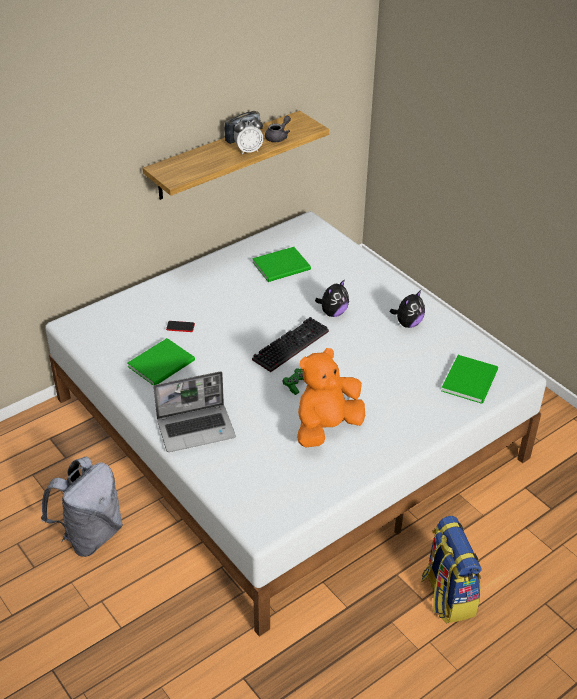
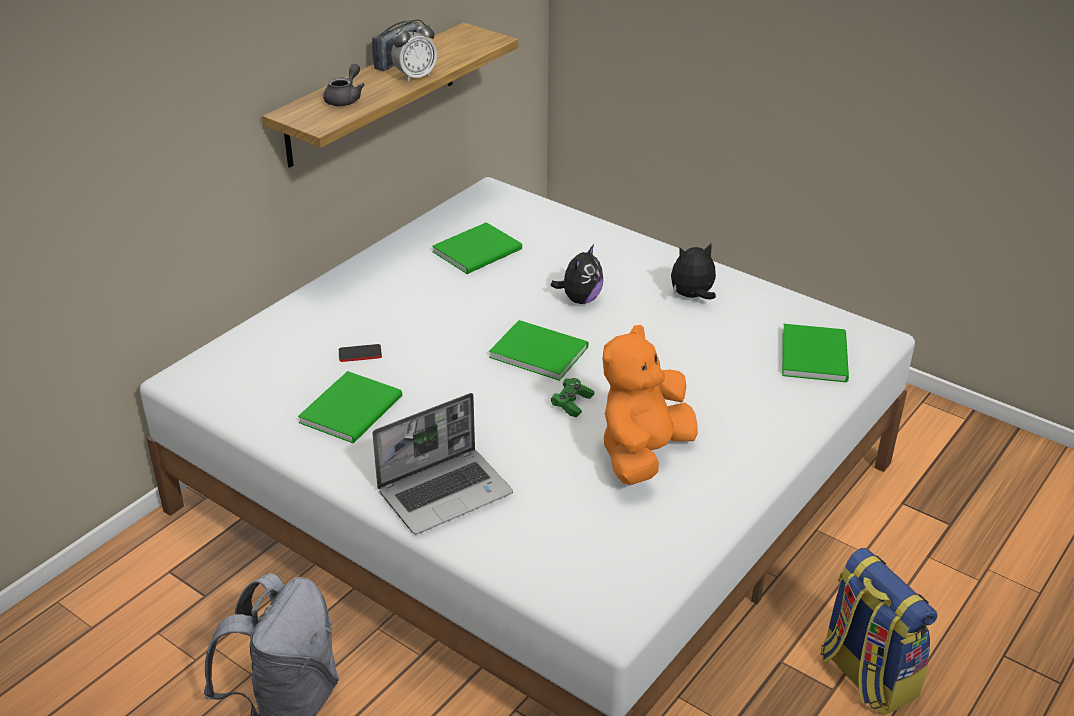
camera: 15 degrees left, 5 degrees down
keyboard [252,317,329,372] -> green book [489,320,589,381]
grey teapot [265,116,291,142] -> grey teapot moved to [323,64,365,106]
plush toy [390,290,425,328] -> plush toy turned 135 degrees counterclockwise [671,243,716,300]

